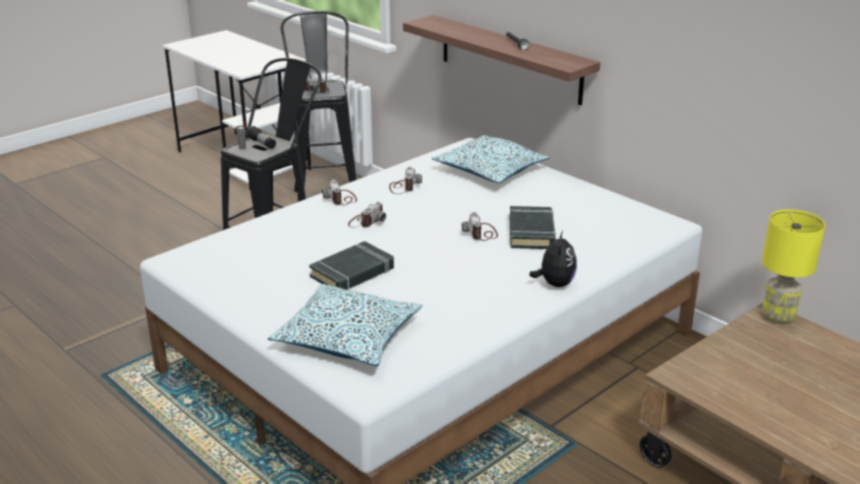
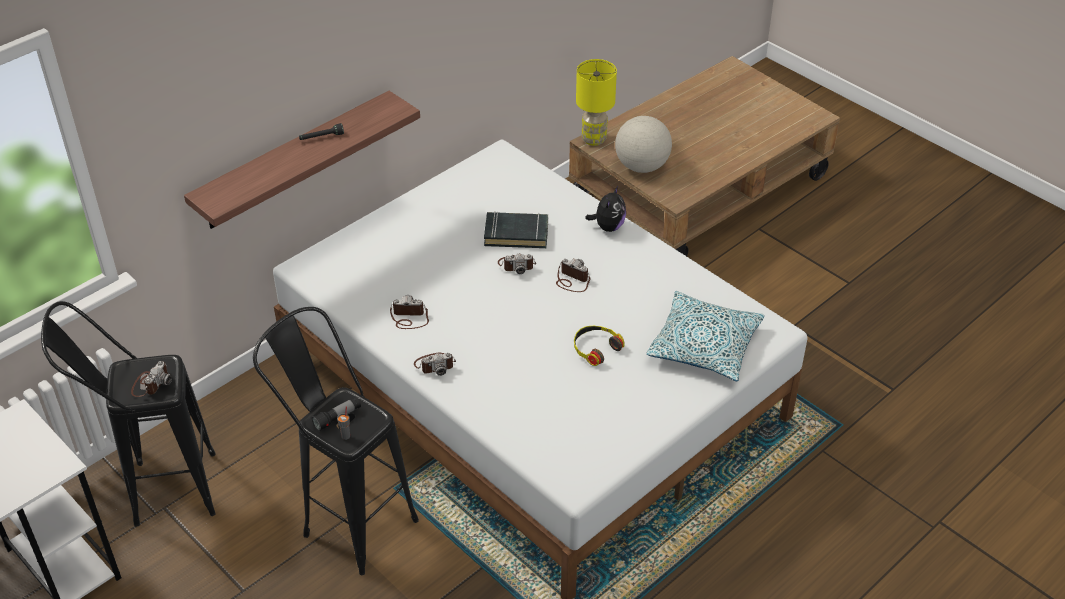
camera: 90 degrees left, 15 degrees up
black book [309,241,394,290] -> headphones [574,326,625,366]
camera [348,202,386,228] -> camera moved to [556,259,591,292]
pillow [432,135,550,183] -> none
plush toy [529,231,577,287] -> plush toy turned 105 degrees clockwise [585,186,626,232]
none -> globe [615,116,672,173]

